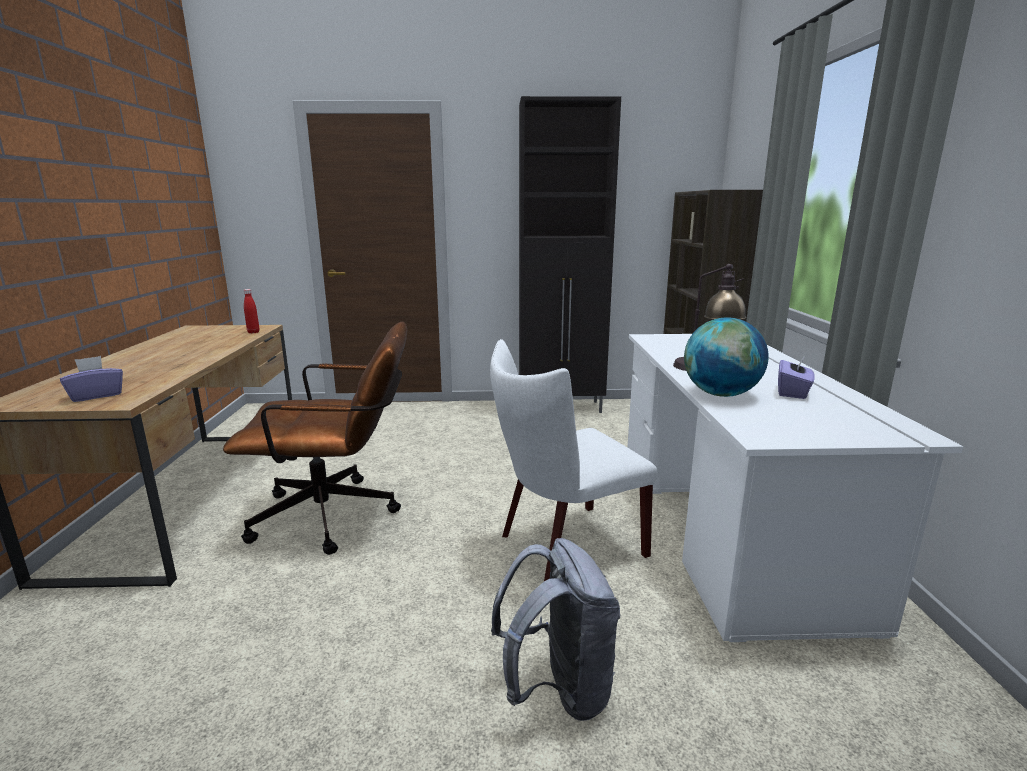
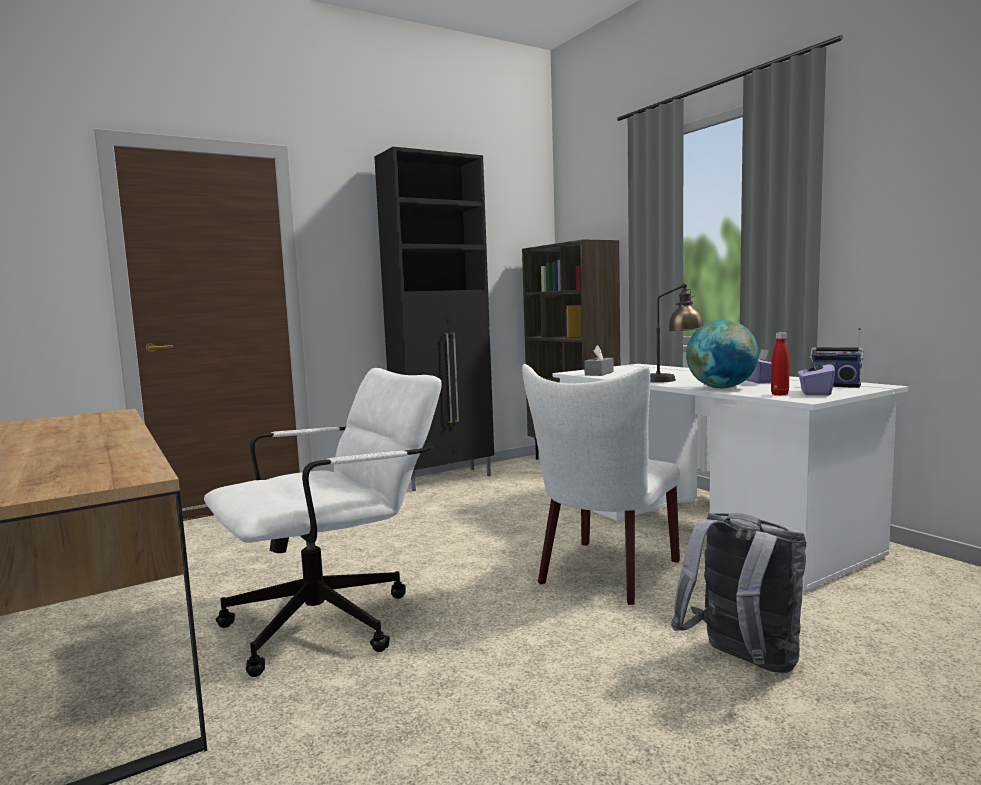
camera: 30 degrees left, 10 degrees down
purple tissue box [60,356,123,402] -> purple tissue box moved to [798,357,835,395]
brown office chair [223,322,407,555] -> white office chair [204,368,442,677]
red bottle [244,289,260,333] -> red bottle moved to [771,332,790,395]
none -> grey tissue box [584,345,614,376]
none -> radio [809,328,864,388]

